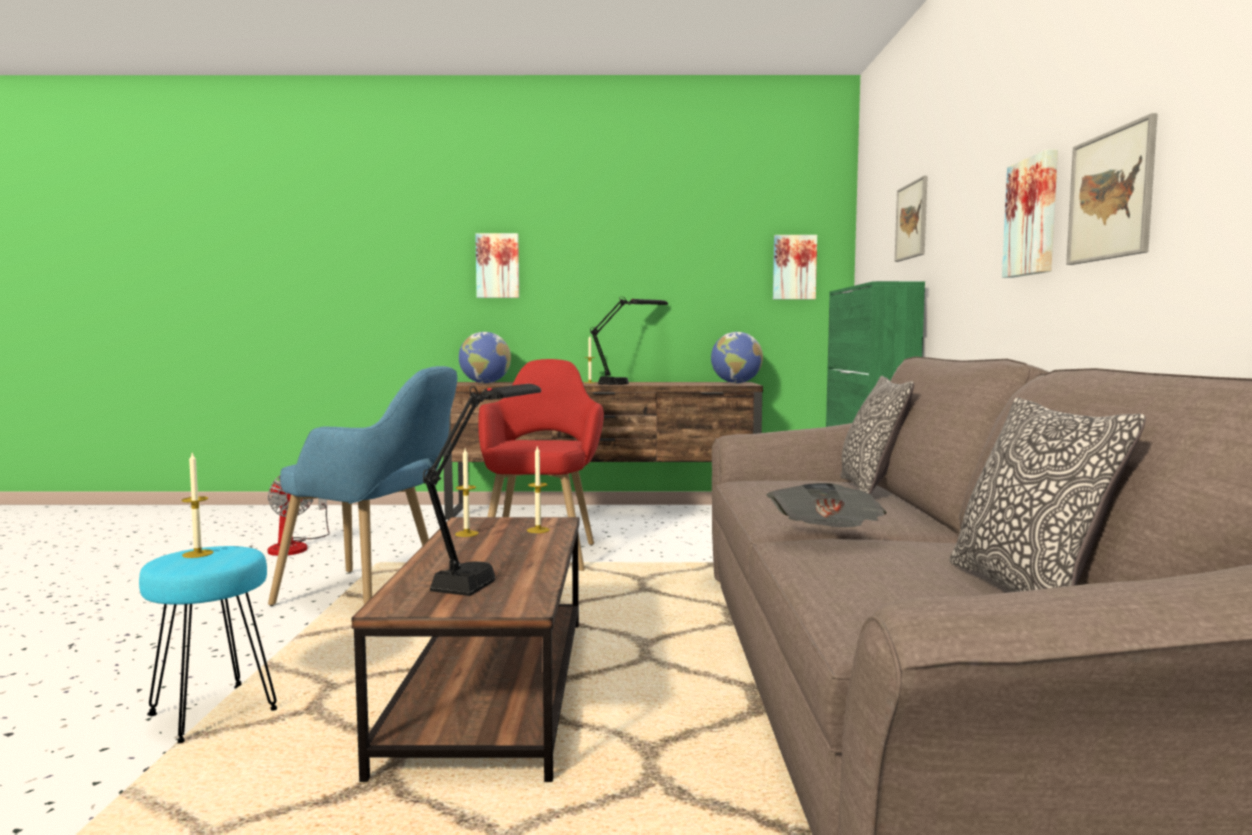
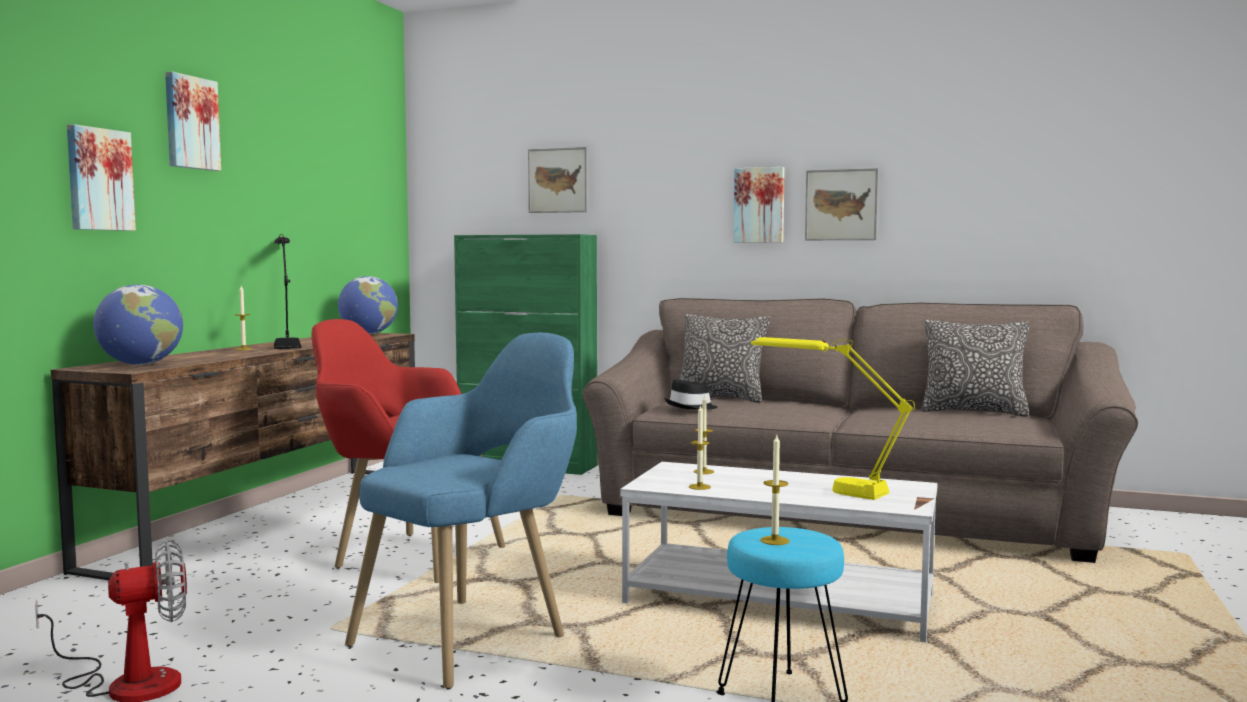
camera: 70 degrees left, 0 degrees up
brown coffee table [351,517,580,782] -> white coffee table [620,462,938,643]
black table lamp [423,384,541,596] -> yellow table lamp [751,337,915,500]
newspaper [766,483,887,527] -> none
picture [773,235,817,300] -> picture moved to [165,72,221,171]
none -> black hat [665,379,717,410]

